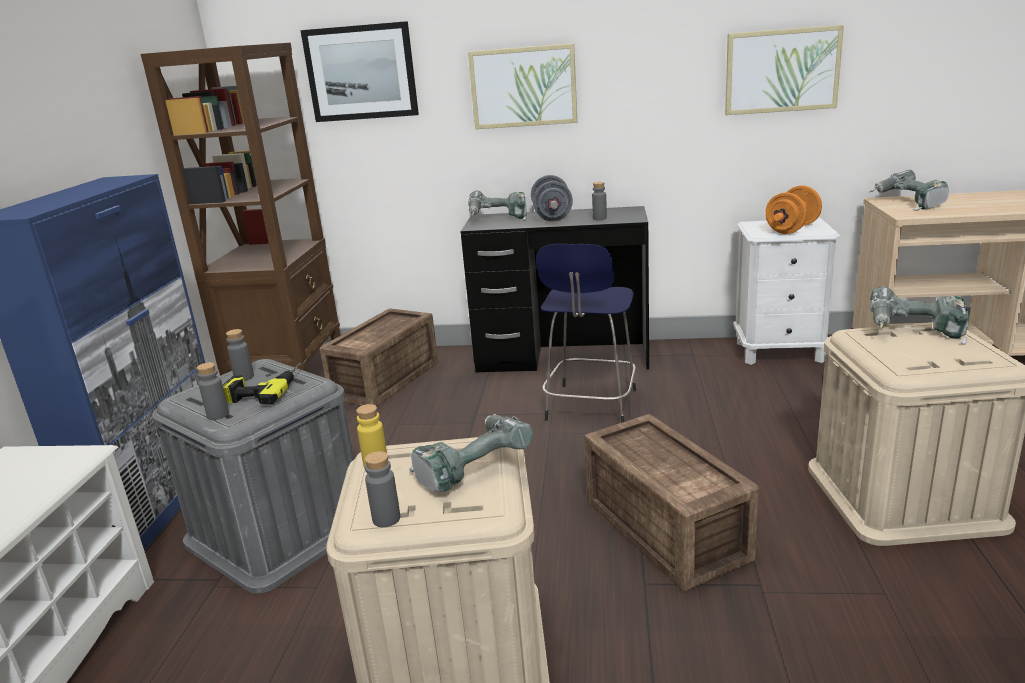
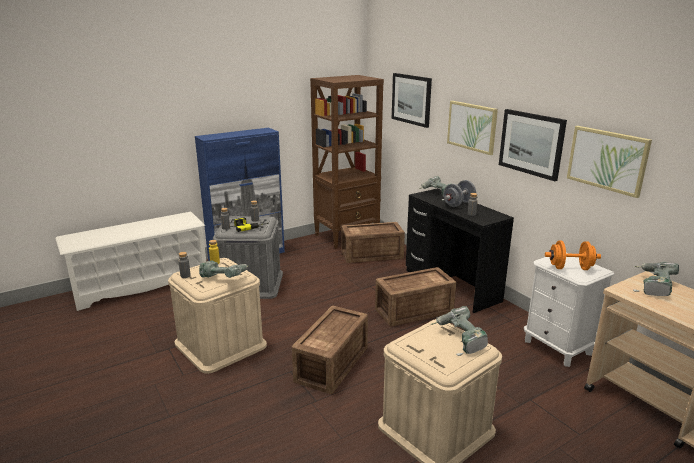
camera: 50 degrees right, 0 degrees up
blue stool [536,244,636,423] -> crate [375,267,456,327]
none -> picture [499,109,567,181]

